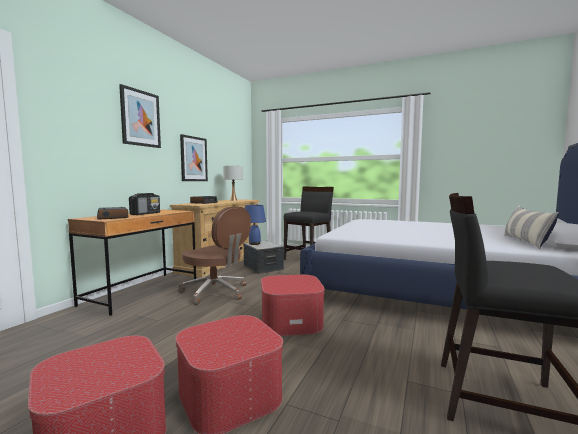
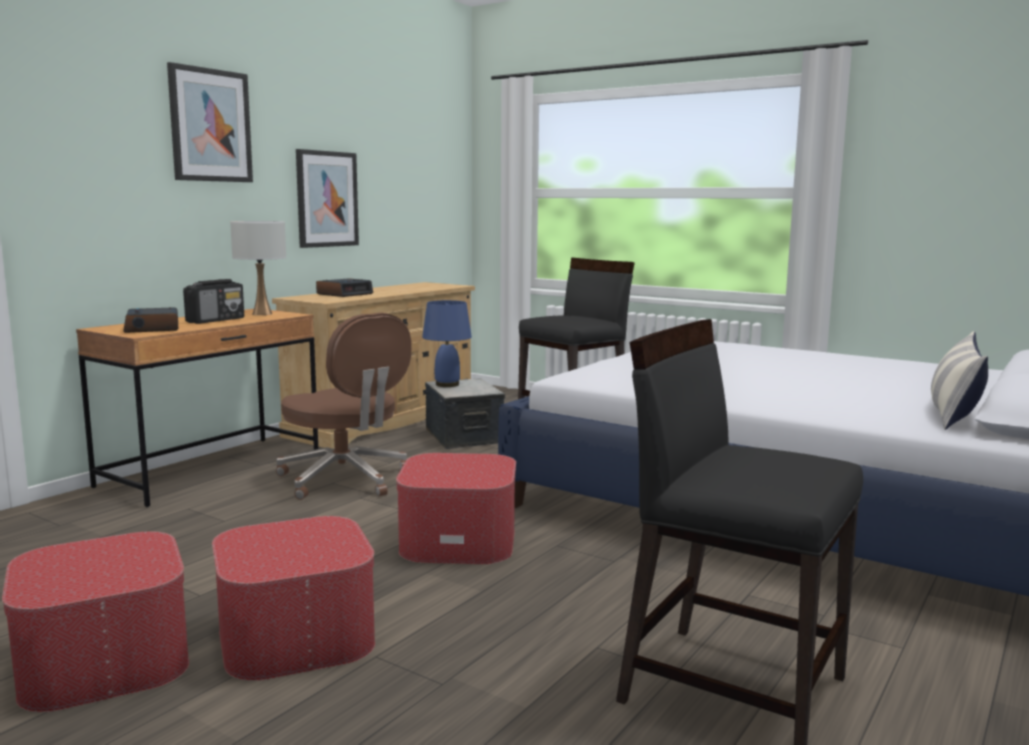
camera: 10 degrees right, 5 degrees up
white table lamp [223,166,243,201] -> white table lamp moved to [230,221,286,315]

